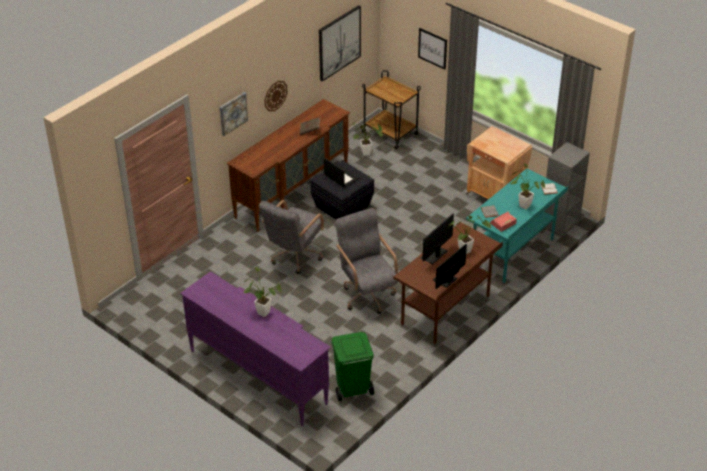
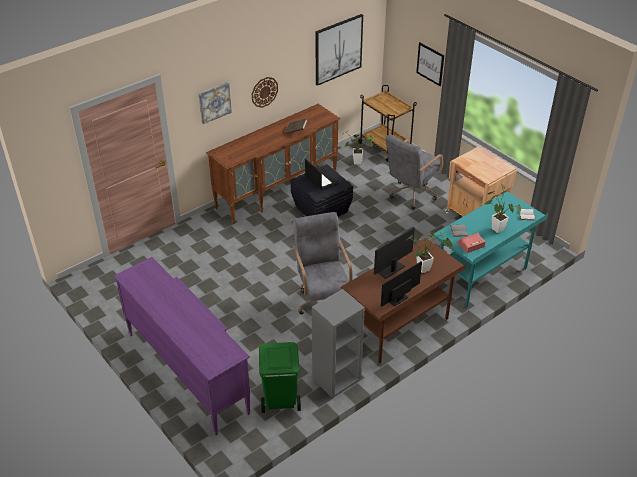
camera: 10 degrees right, 0 degrees up
potted plant [243,267,282,317] -> none
grey office chair [259,200,325,274] -> grey office chair moved to [385,134,444,209]
grey bookcase [544,142,590,236] -> grey bookcase moved to [312,289,365,398]

